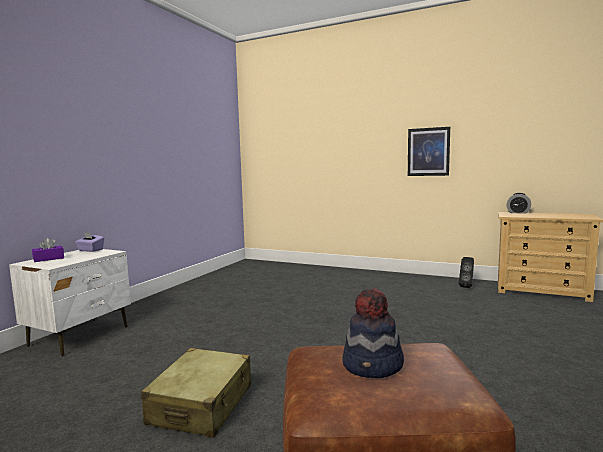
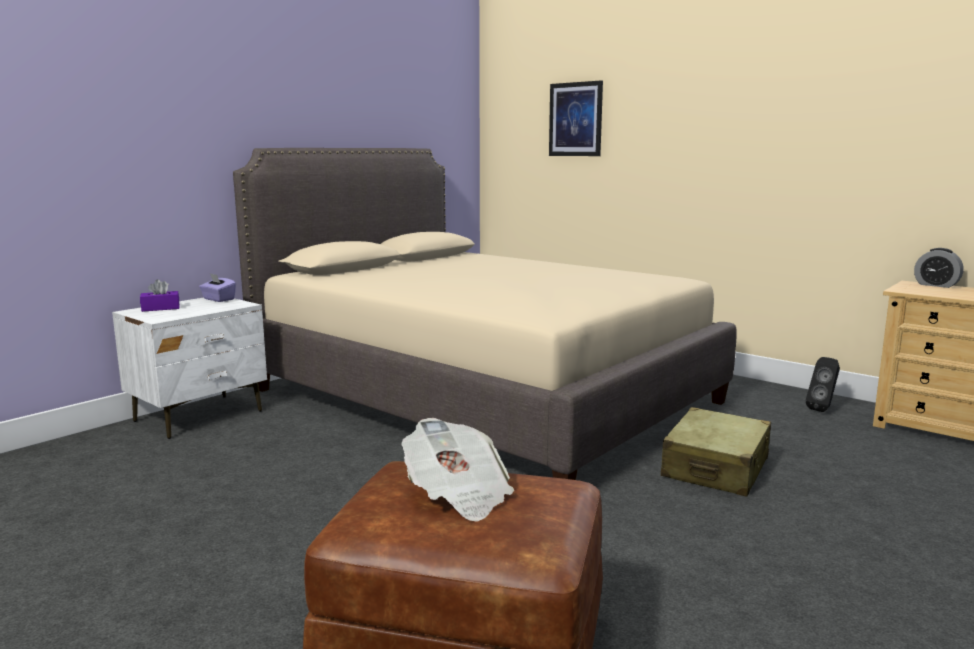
camera: 15 degrees right, 5 degrees up
beige suitcase [141,348,251,438] -> beige suitcase moved to [661,407,771,497]
hat [342,288,404,378] -> newspaper [401,418,514,522]
picture [408,127,450,176] -> picture moved to [549,80,603,156]
none -> beige bed [233,148,737,480]

